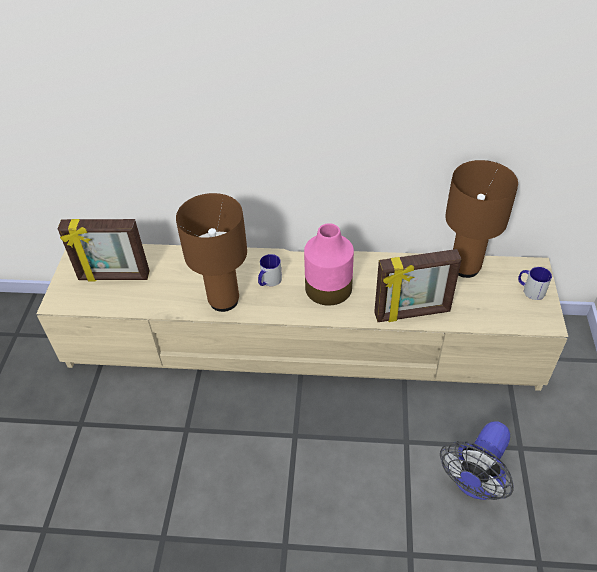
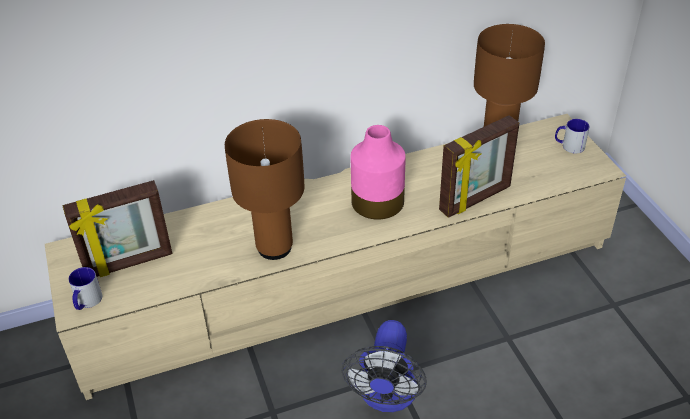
camera: 25 degrees left, 5 degrees down
mug [258,254,282,286] -> mug moved to [69,267,102,310]
fan [440,421,514,500] -> fan moved to [342,320,427,412]

